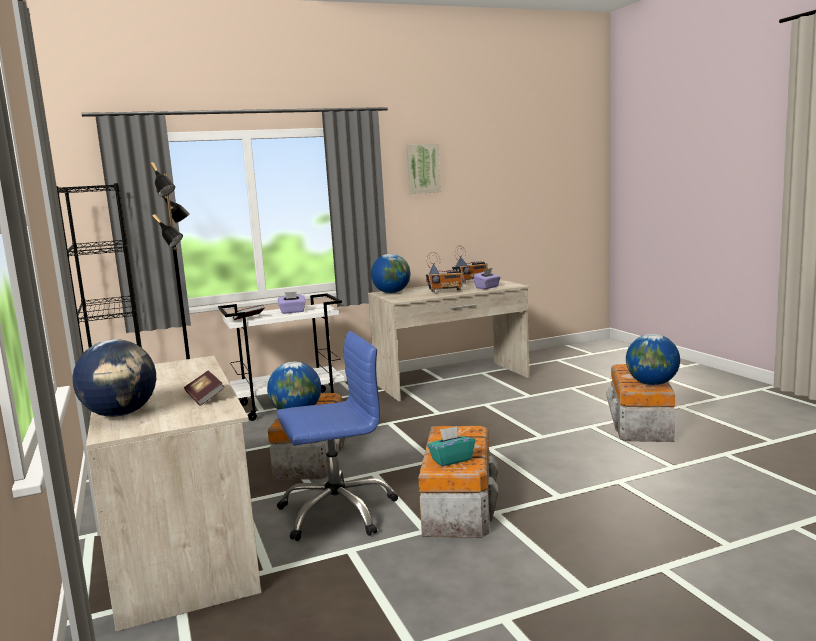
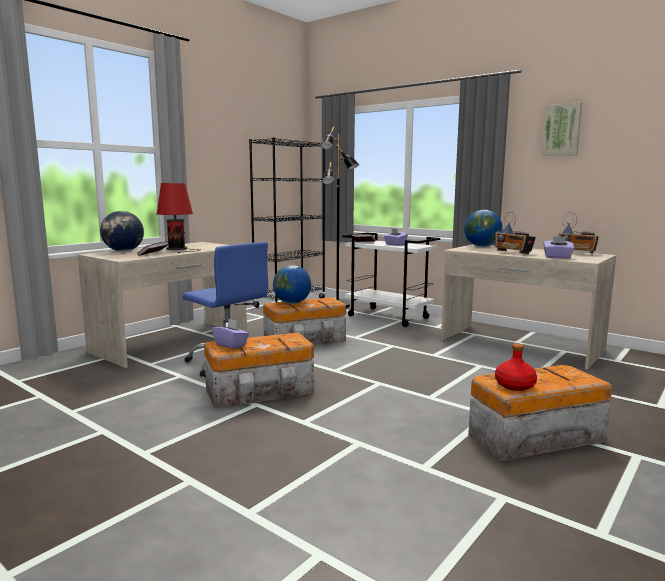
camera: 60 degrees right, 0 degrees up
turquoise tissue box [427,426,475,466] -> purple tissue box [212,319,249,349]
globe [626,334,680,385] -> red bottle [495,343,537,391]
none -> red table lamp [157,183,200,253]

